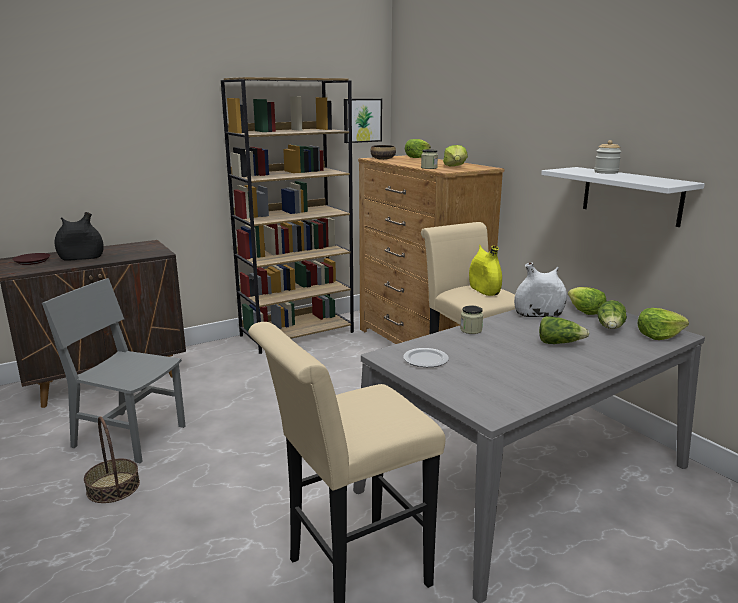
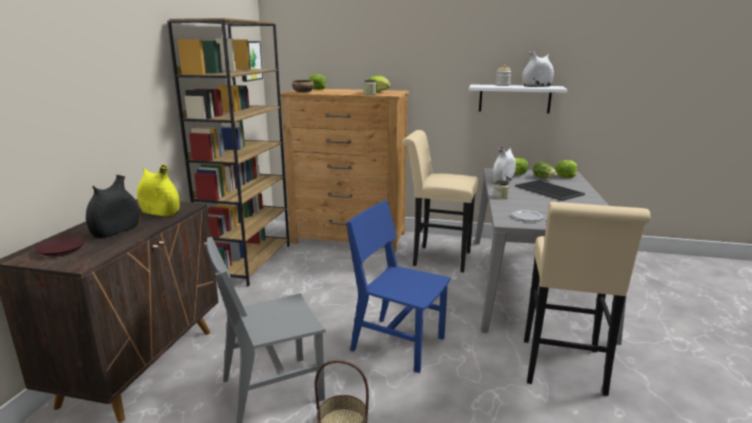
camera: 45 degrees left, 0 degrees up
yellow vase [469,245,502,296] -> yellow vase moved to [137,165,180,216]
lettuce [539,316,589,344] -> tray [515,180,585,201]
none -> blue chair [346,200,451,373]
none -> white vase [522,50,554,87]

